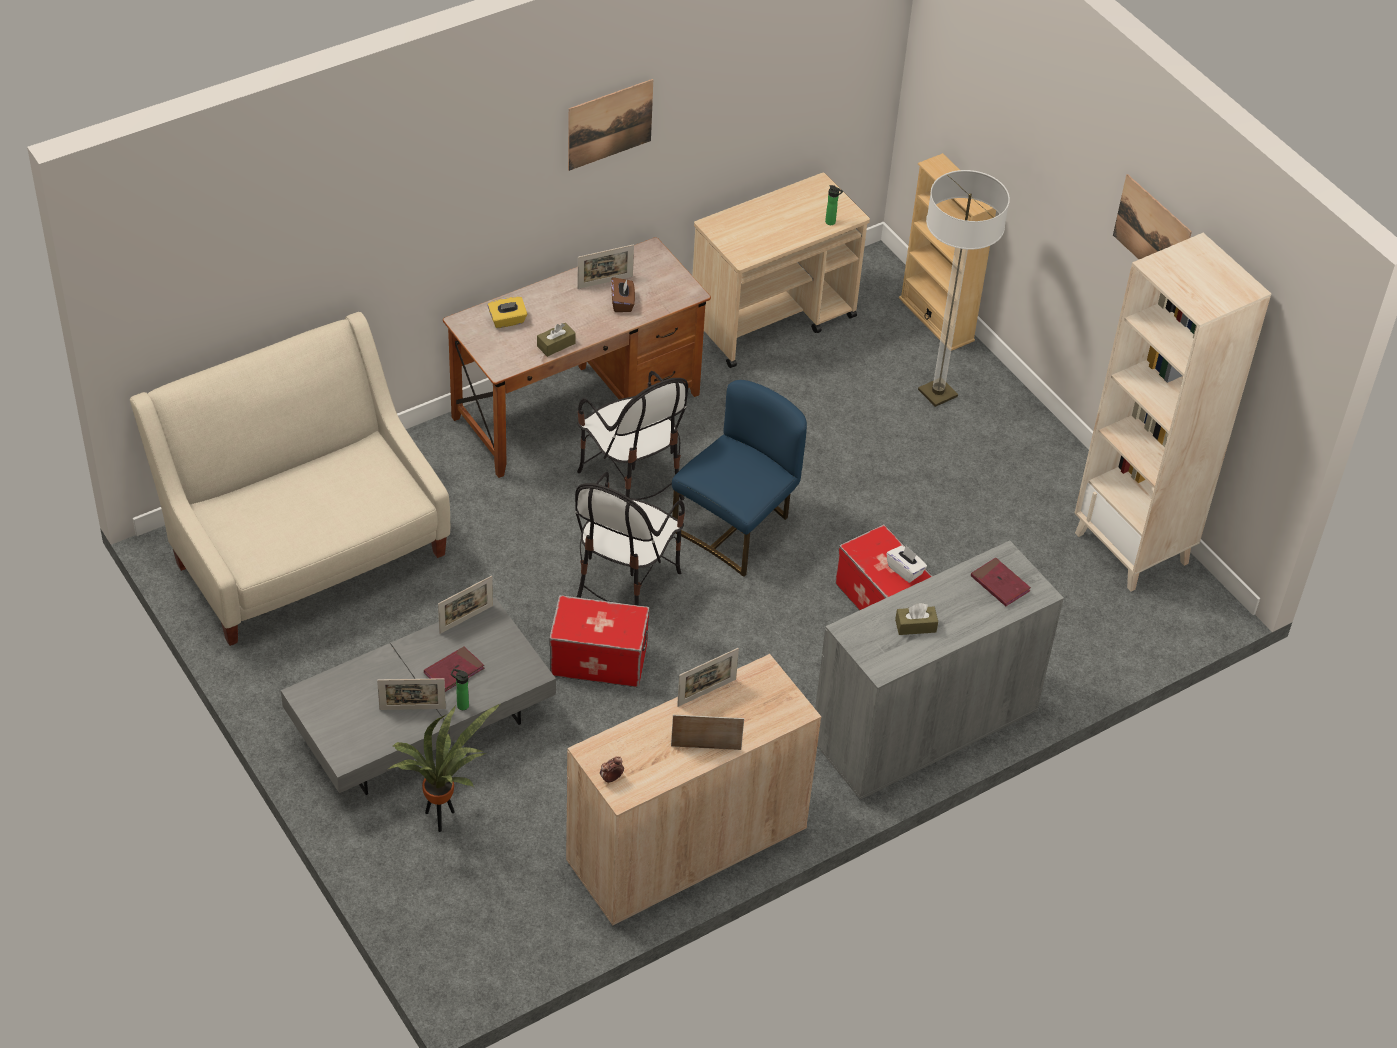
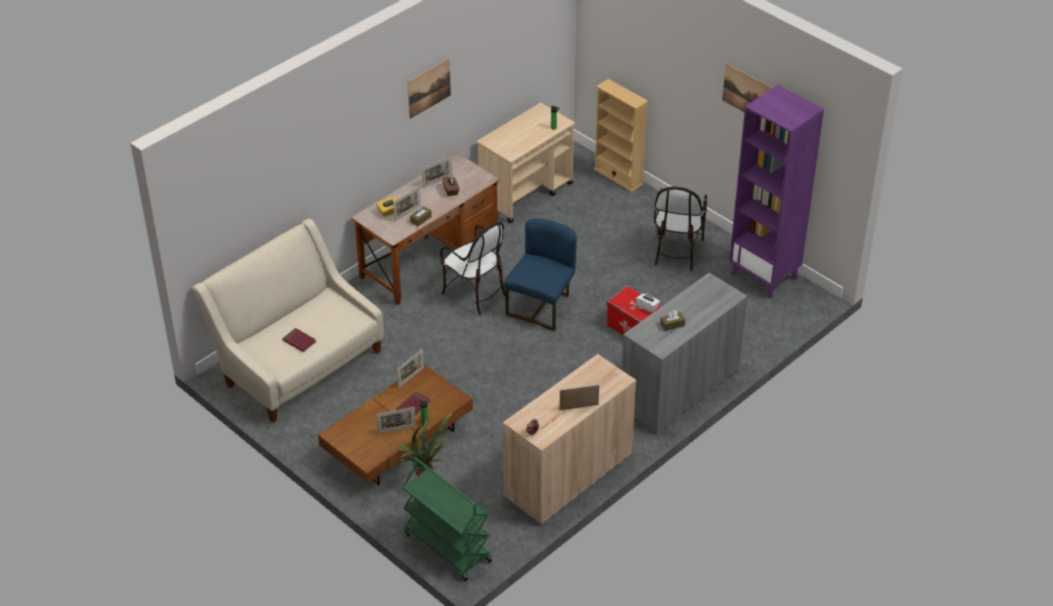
camera: 10 degrees left, 5 degrees down
grey coffee table [281,597,556,795] -> brown coffee table [318,364,473,485]
storage box [549,595,650,687] -> none
chair [575,472,685,605] -> chair moved to [654,187,707,271]
picture frame [677,648,739,707] -> picture frame moved to [393,187,420,222]
floor lamp [918,170,1010,407] -> none
red book [971,558,1031,606] -> red book moved to [282,328,316,352]
beige bookcase [1074,233,1271,592] -> purple bookcase [729,85,824,299]
none -> green cart [402,458,492,581]

